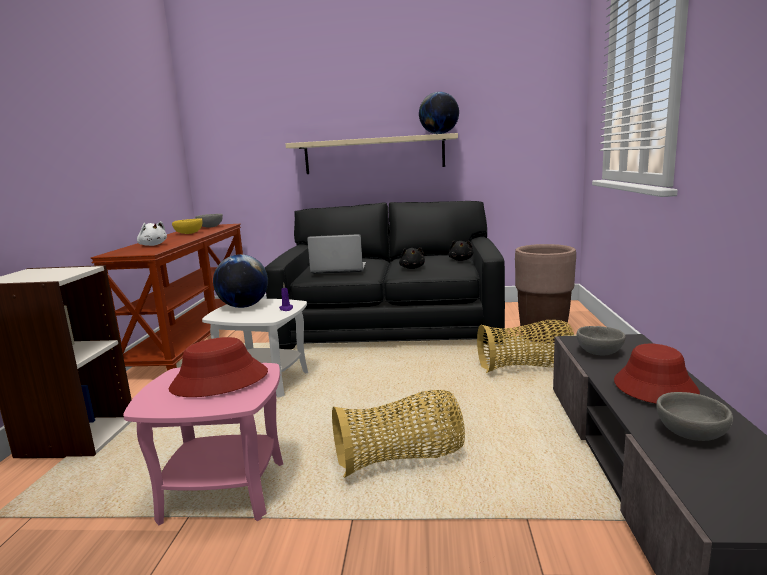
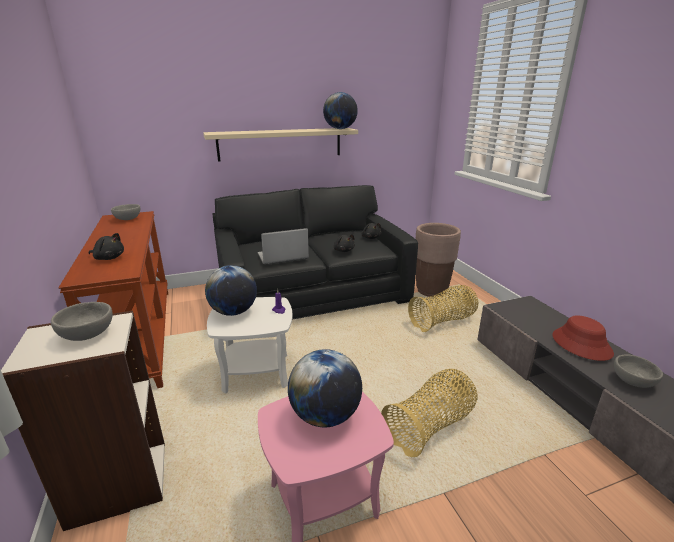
camera: 25 degrees left, 10 degrees up
white plush toy [137,221,167,246] -> black plush toy [89,233,124,260]
red hat [169,337,268,397] -> globe [288,349,362,427]
yellow bowl [172,218,203,234] -> none
grey bowl [577,326,625,355] -> grey bowl moved to [51,302,112,341]

